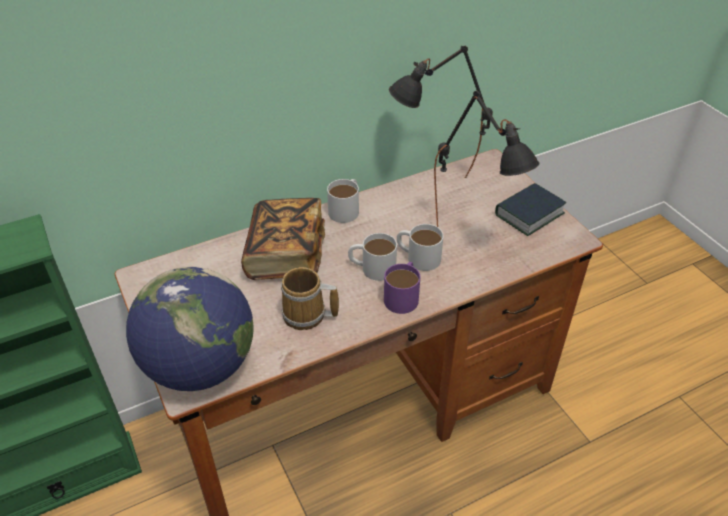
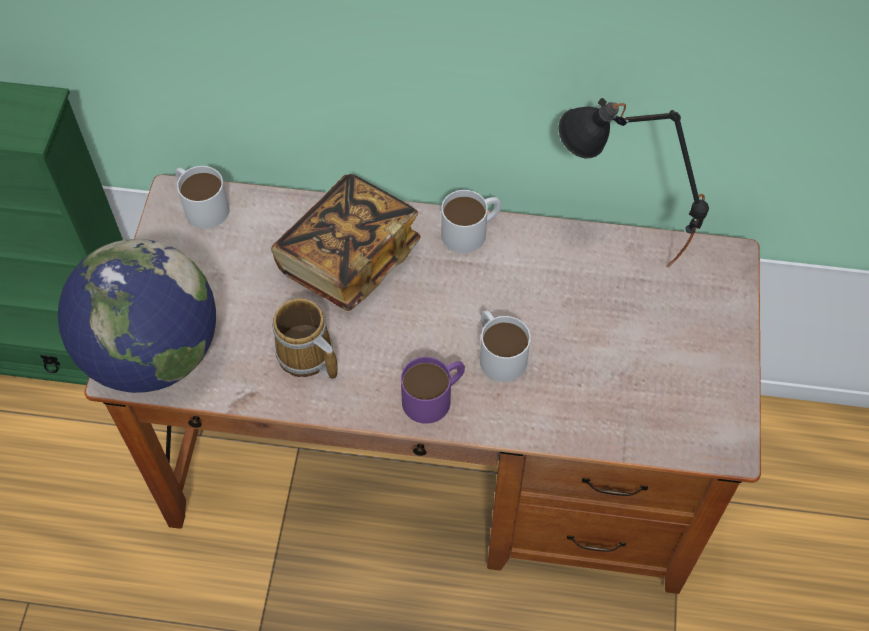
camera: 35 degrees right, 15 degrees up
white mug [348,233,397,281] -> white mug moved to [175,166,230,229]
black table lamp [434,91,540,227] -> none
book [495,183,566,236] -> none

